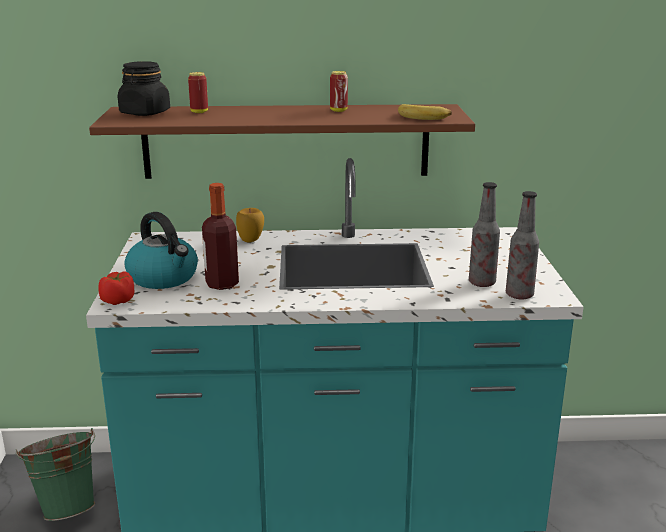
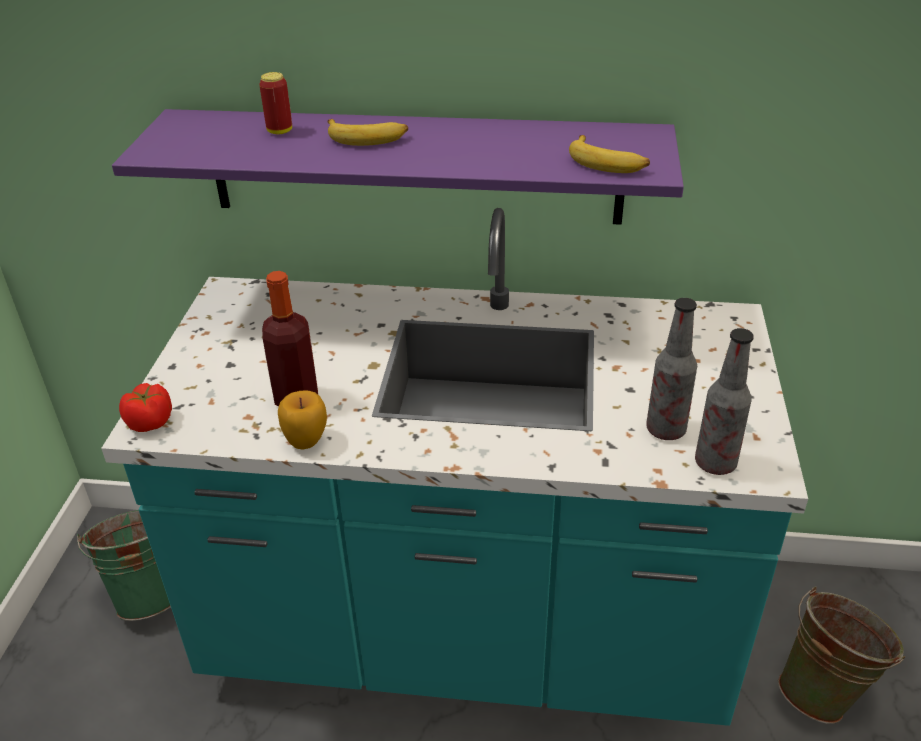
camera: 10 degrees right, 15 degrees up
brown shelf [89,104,475,179] -> purple shelf [112,109,684,225]
black jar [118,61,170,116] -> none
kettle [124,212,198,289] -> none
apple [236,208,264,243] -> apple moved to [278,391,327,450]
can [330,71,348,112] -> none
none -> banana [327,119,408,146]
none -> green bucket [778,586,905,724]

